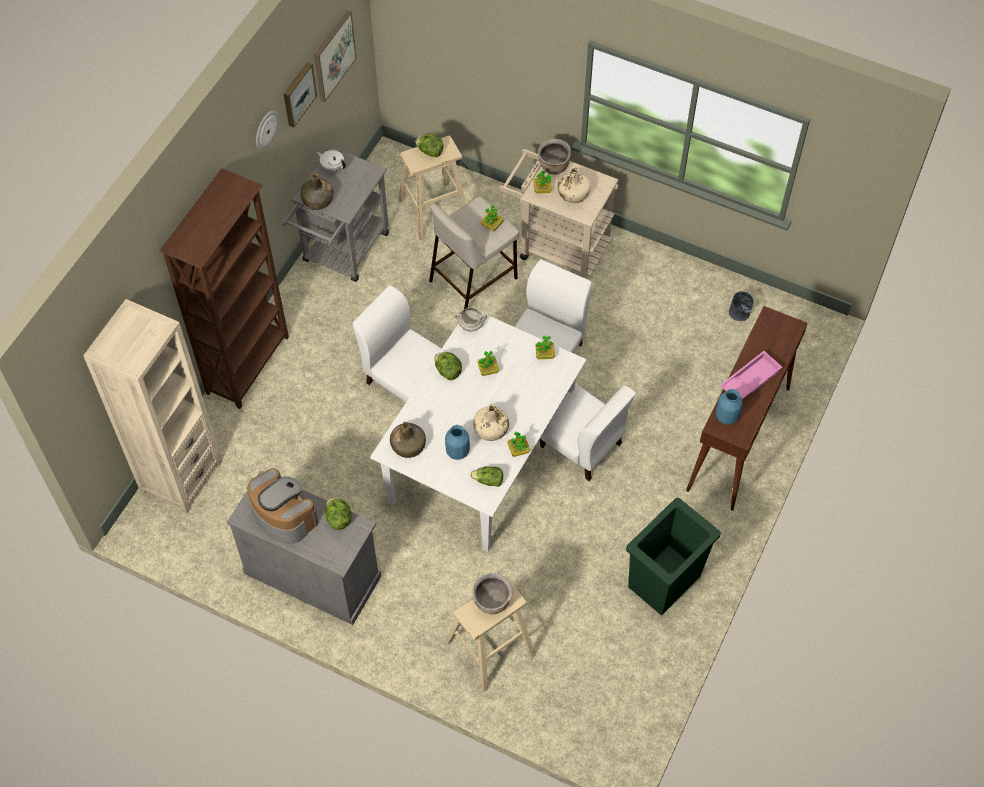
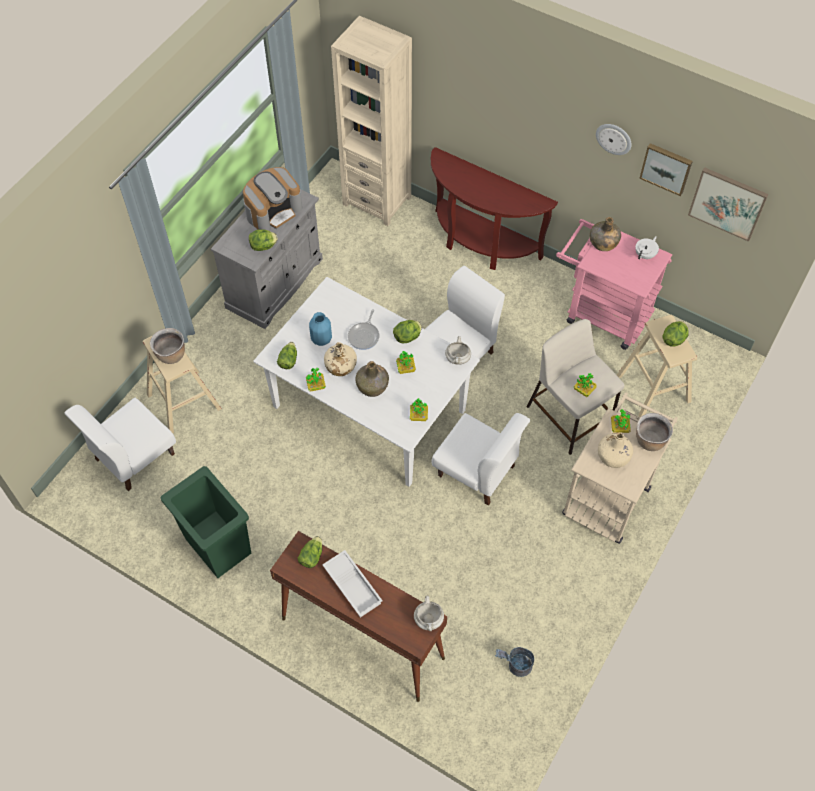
camera: 95 degrees right, 0 degrees up
brown bookcase [160,168,289,409] -> brown console table [431,147,558,270]
grey cart [282,146,389,282] -> pink cart [556,219,673,350]
green bottle [390,422,426,458] -> green bottle moved to [355,361,389,397]
white chair [540,383,636,481] -> white chair moved to [64,397,176,491]
blue vase [716,389,743,424] -> lettuce [298,536,322,568]
pink tray [720,351,783,399] -> white tray [322,550,383,618]
none -> frying pan [348,310,380,350]
none -> white cooking pot [414,596,444,631]

